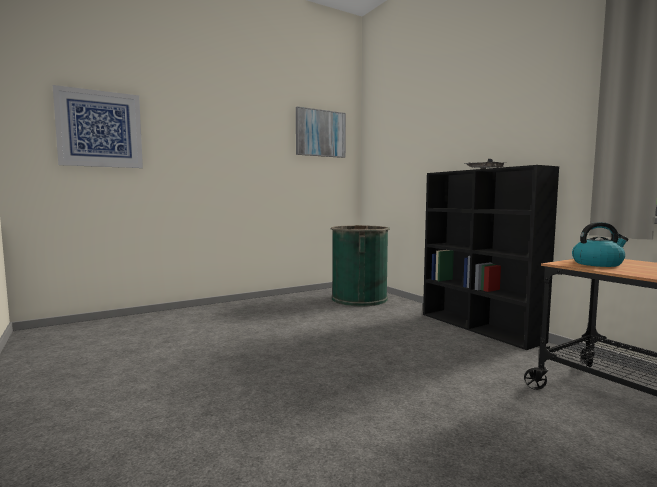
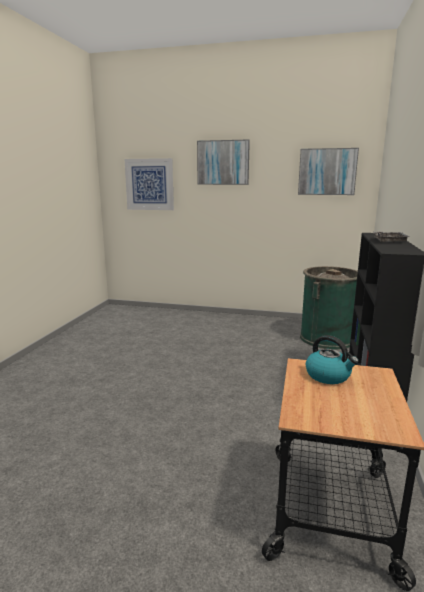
camera: 45 degrees right, 10 degrees up
none -> picture [197,139,250,185]

